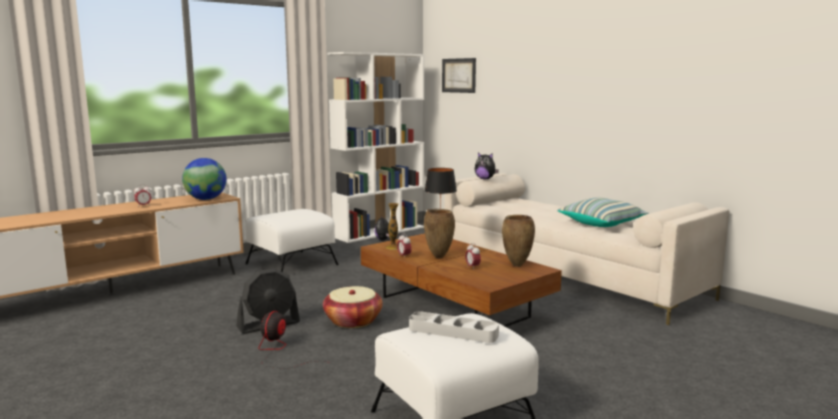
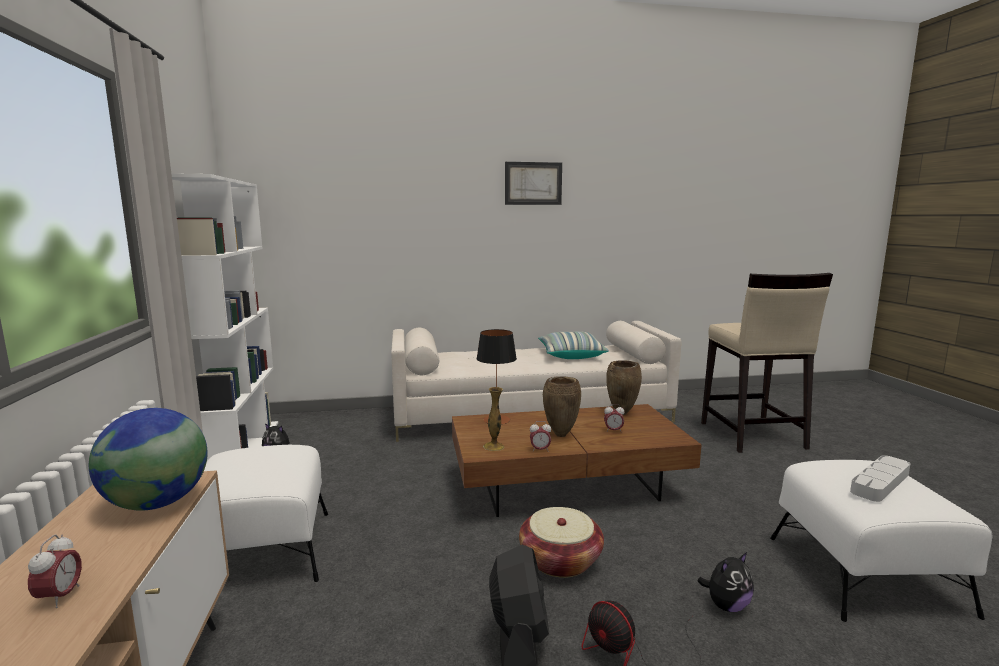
camera: 60 degrees left, 0 degrees up
picture [442,58,476,93] -> picture moved to [505,162,562,205]
plush toy [475,153,499,179] -> plush toy moved to [698,552,754,612]
none -> beige stool [701,273,833,453]

